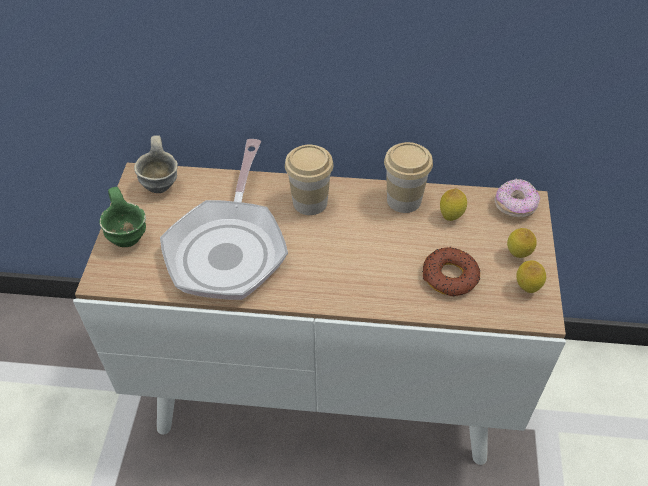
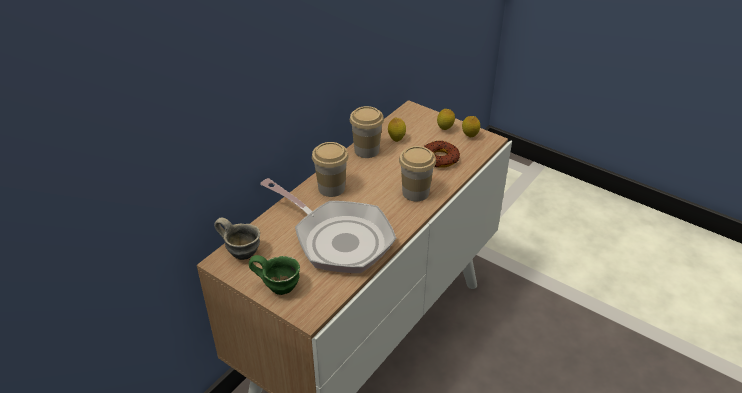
camera: 60 degrees left, 10 degrees down
donut [494,178,540,218] -> none
none -> cup [399,146,436,201]

